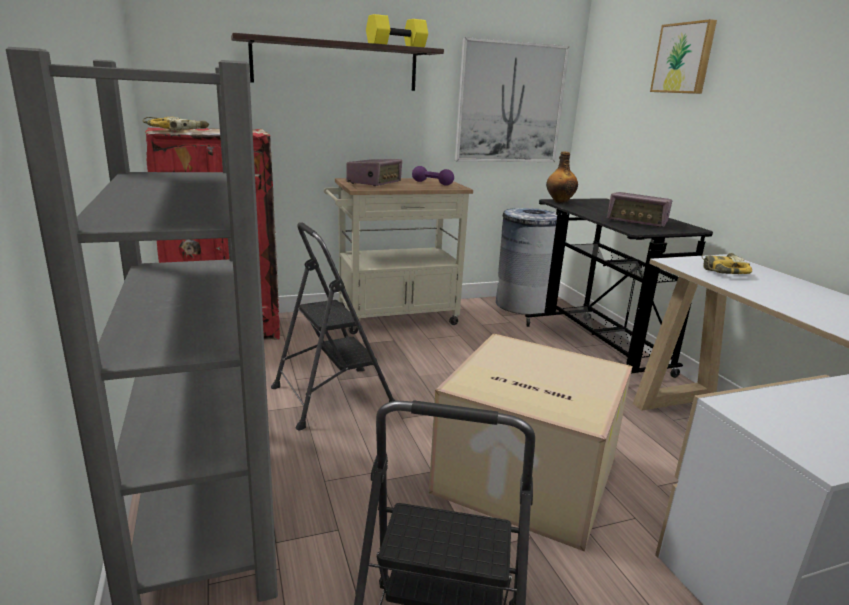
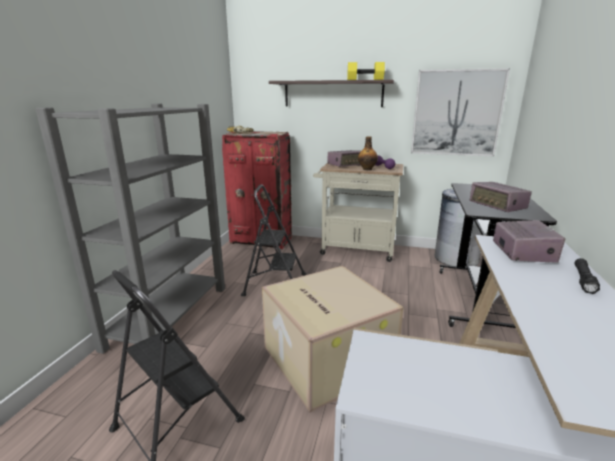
camera: 35 degrees right, 0 degrees up
bottle [546,152,578,204] -> bottle moved to [358,136,378,170]
picture [650,19,717,94] -> none
power drill [701,253,752,274] -> radio [493,220,565,263]
none -> black flashlight [574,258,600,294]

